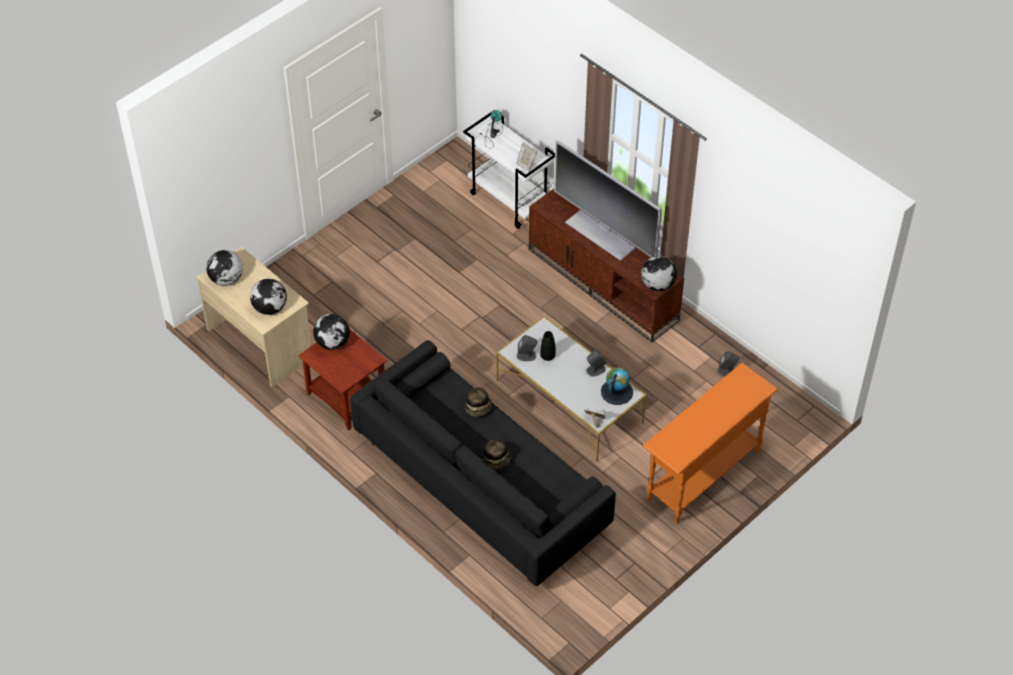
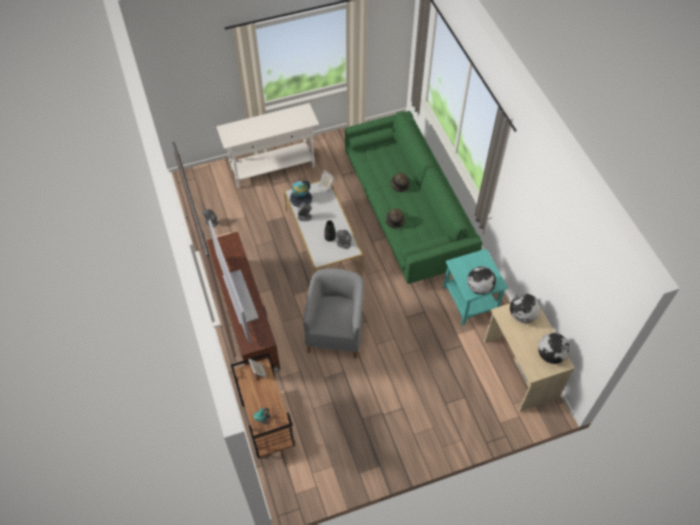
camera: 155 degrees left, 5 degrees up
brown side table [298,329,387,431] -> turquoise side table [443,249,508,325]
black sofa [350,340,616,586] -> green sofa [345,111,482,284]
white cart [463,110,555,229] -> brown cart [231,353,295,459]
globe [641,256,677,291] -> none
orange console table [643,363,778,524] -> white console table [216,103,319,188]
none -> grey armchair [303,269,364,359]

